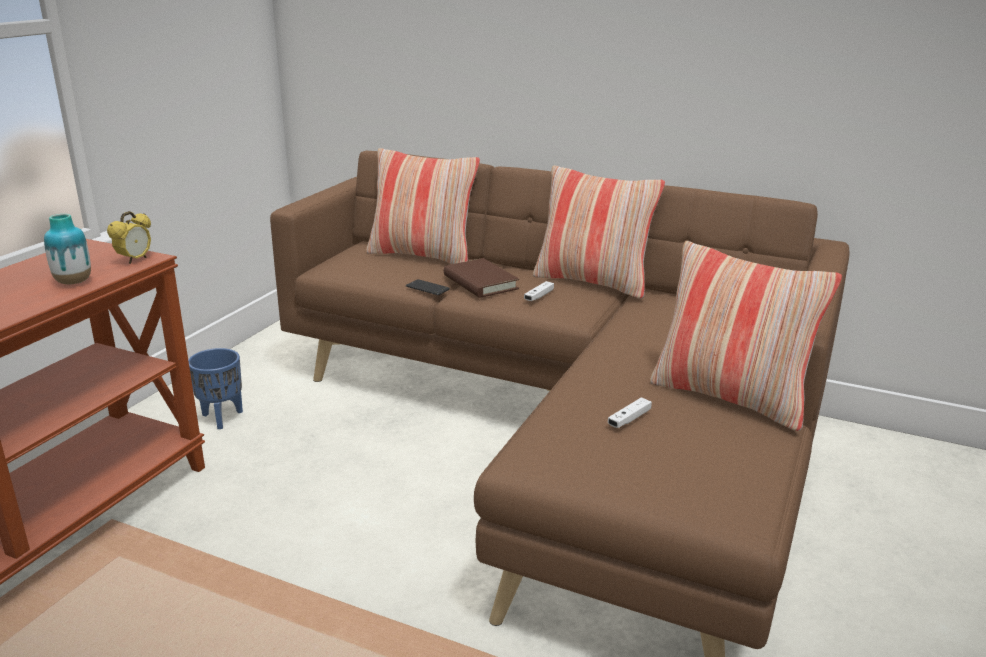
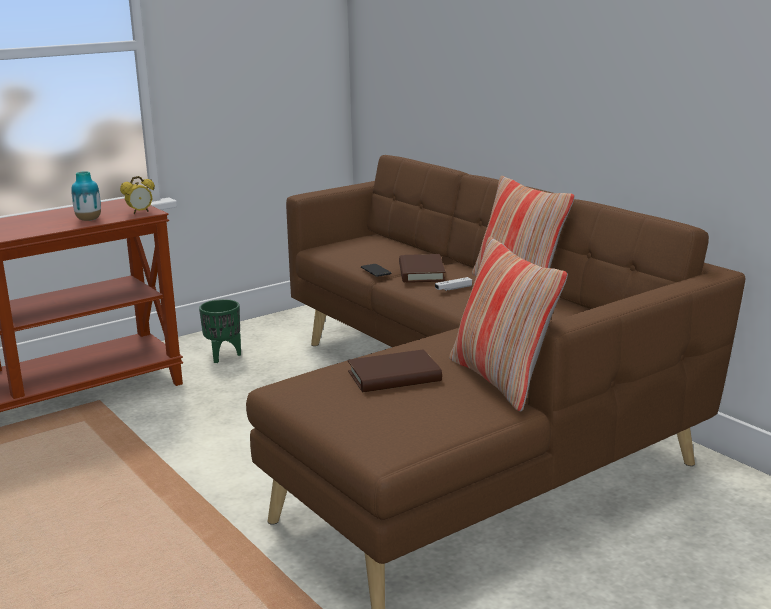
camera: 30 degrees right, 5 degrees down
blue planter [188,348,243,429] -> green planter [199,299,241,363]
pillow [366,148,480,264] -> none
white game controller [607,397,652,428] -> brown book [348,350,442,392]

